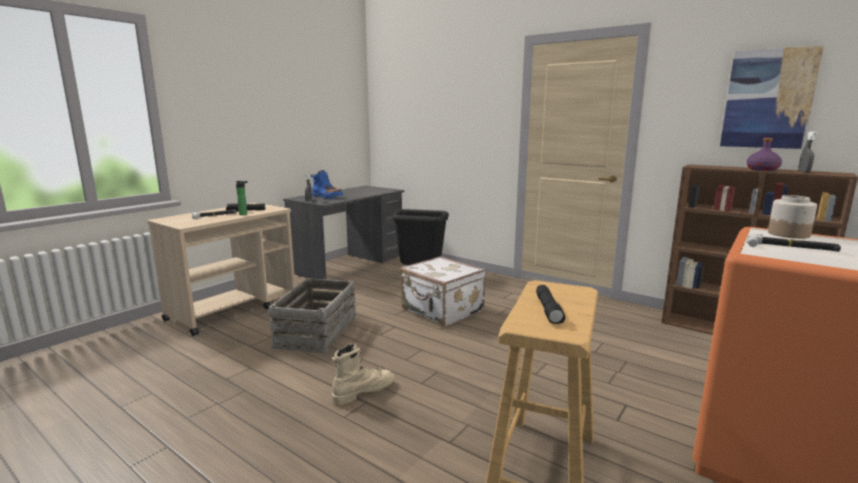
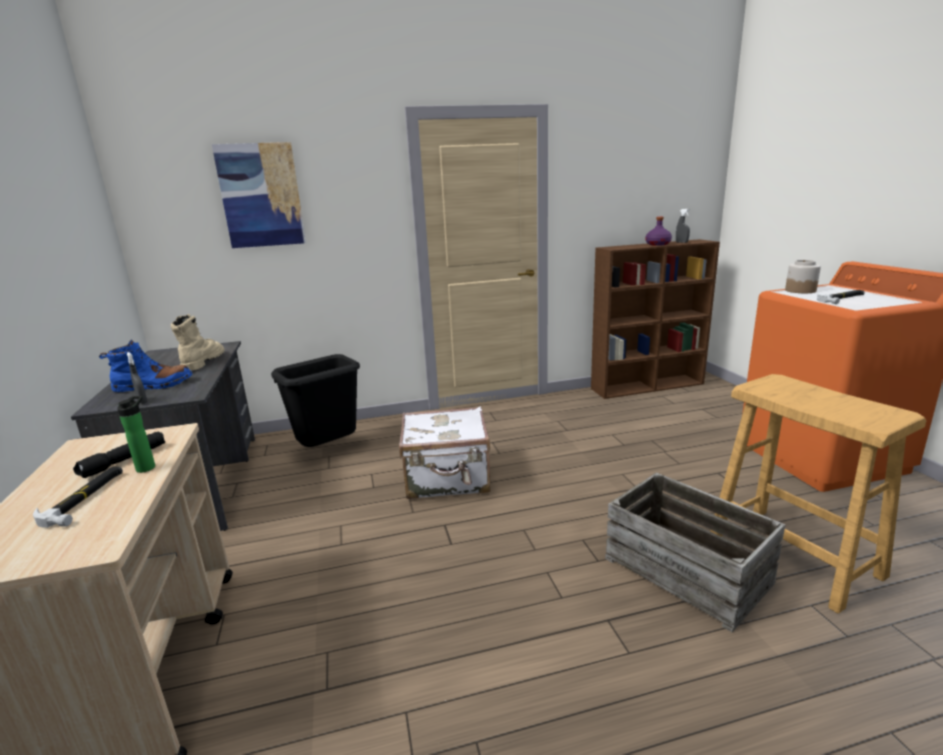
camera: 50 degrees left, 5 degrees up
crate [269,278,356,354] -> crate moved to [605,472,785,632]
beige boot [332,343,395,405] -> beige boot moved to [171,314,225,371]
black flashlight [536,285,565,324] -> none
picture [720,45,824,149] -> picture moved to [212,142,306,248]

